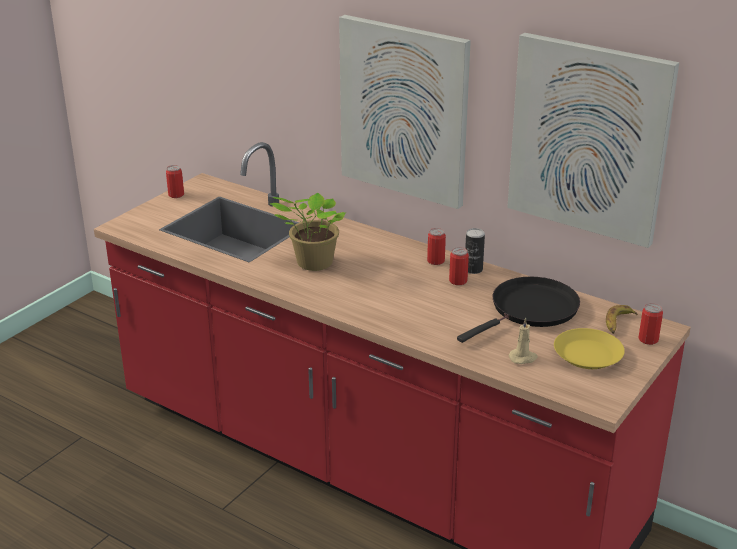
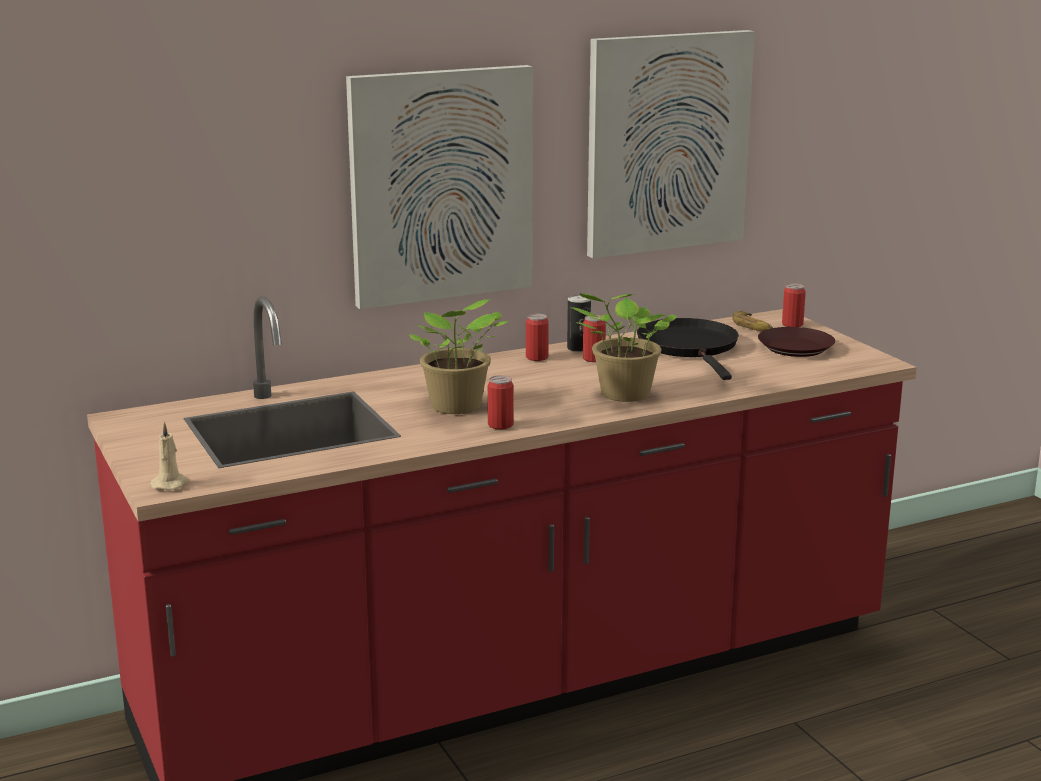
camera: 60 degrees left, 10 degrees down
can [166,165,184,198] -> can moved to [488,375,514,429]
beige candle [509,318,538,364] -> beige candle moved to [150,422,188,491]
yellow plate [554,328,625,369] -> brown plate [758,327,835,357]
none -> potted plant [569,293,677,402]

